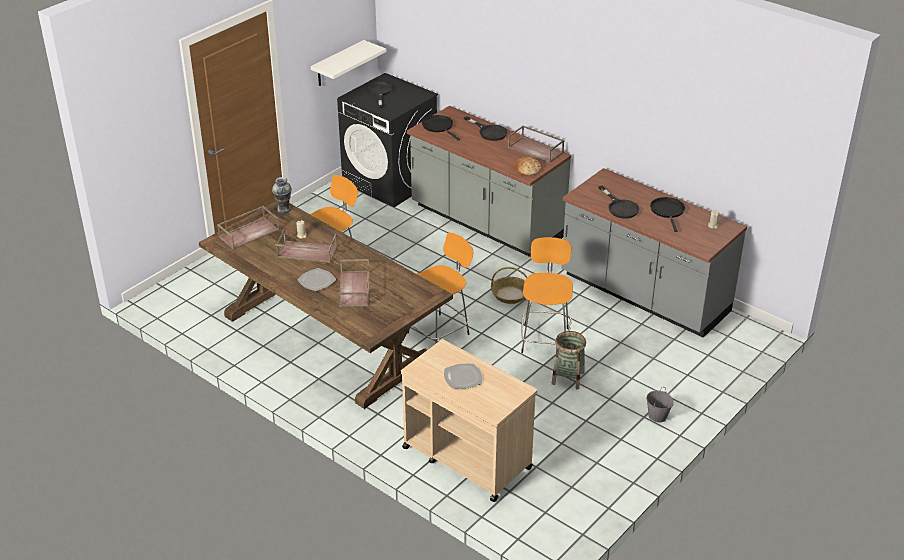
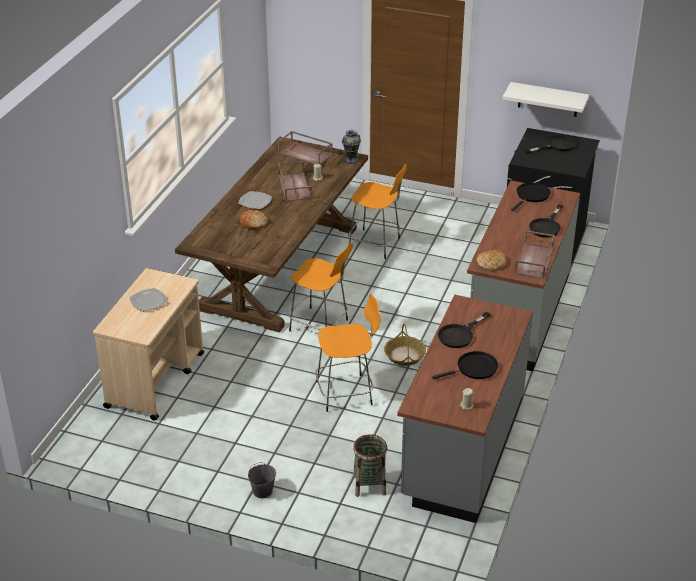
camera: 70 degrees right, 0 degrees up
brown tray [338,259,369,307] -> bread [240,210,268,229]
basket [552,331,586,390] -> basket moved to [353,434,387,497]

